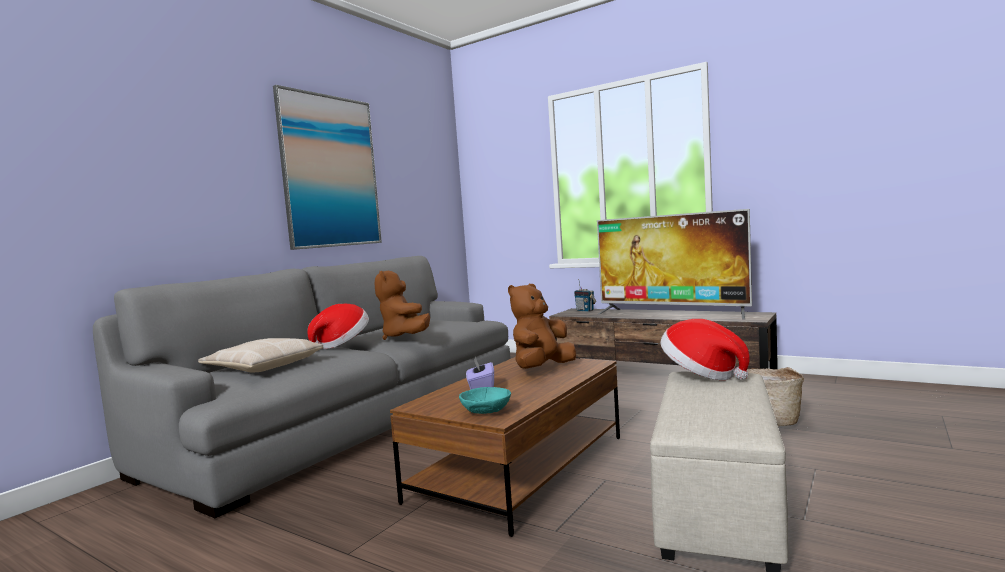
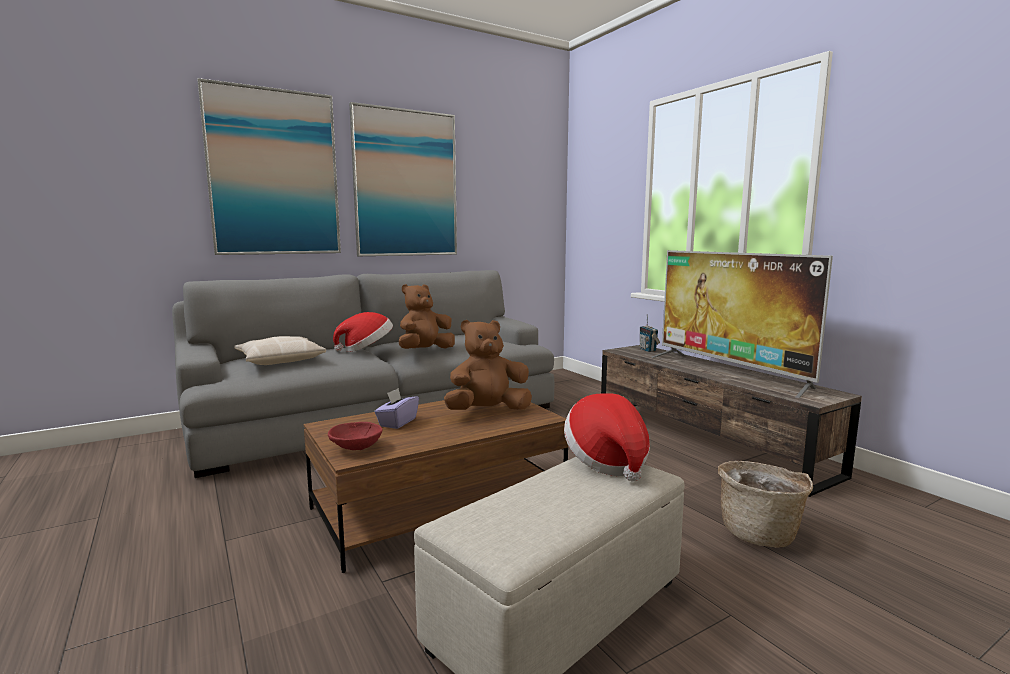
camera: 25 degrees right, 5 degrees up
brown plush toy [375,271,430,340] -> brown plush toy turned 45 degrees clockwise [399,284,455,349]
turquoise bowl [459,387,511,414] -> red bowl [328,422,382,450]
none -> picture [197,78,341,255]

